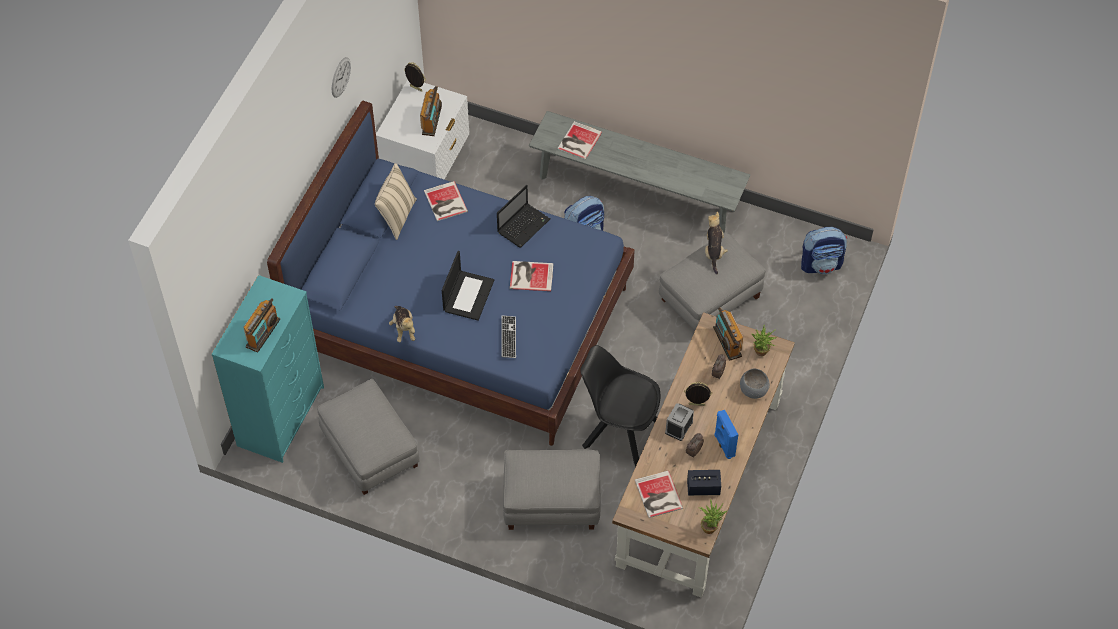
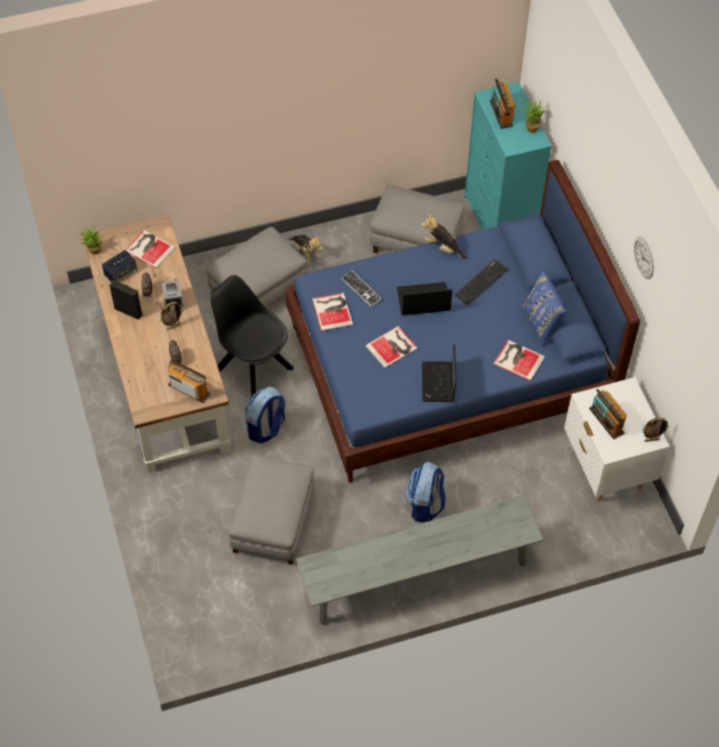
camera: 140 degrees right, 0 degrees up
beige pillow [375,163,417,240] -> blue pillow [521,270,567,347]
laptop [442,251,494,321] -> laptop turned 105 degrees clockwise [397,282,452,315]
book [557,121,602,160] -> book moved to [312,293,353,331]
black chair [580,345,660,467] -> black chair turned 120 degrees counterclockwise [210,275,294,398]
plush toy [705,212,728,274] -> plush toy moved to [289,235,323,264]
blue speaker [714,410,738,459] -> black speaker [110,280,143,320]
grey bowl [740,369,770,399] -> none
potted plant [751,325,777,356] -> potted plant moved to [521,99,546,133]
backpack [801,227,847,274] -> backpack moved to [245,387,285,443]
none -> keyboard [454,259,508,305]

